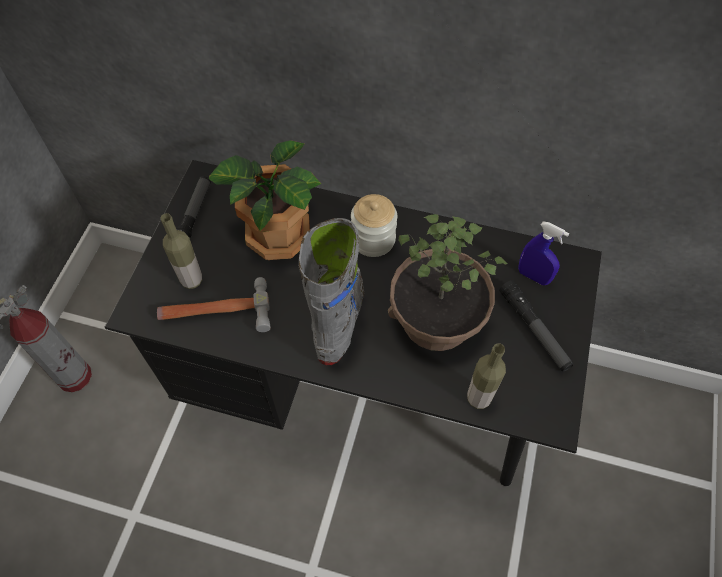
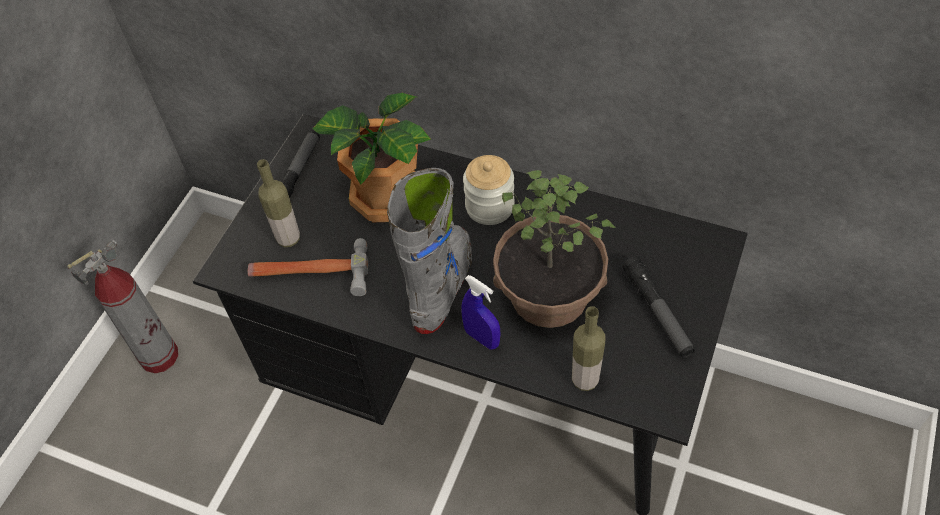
camera: 10 degrees right, 5 degrees down
blue spray bottle [518,221,569,286] -> blue spray bottle moved to [461,275,501,350]

